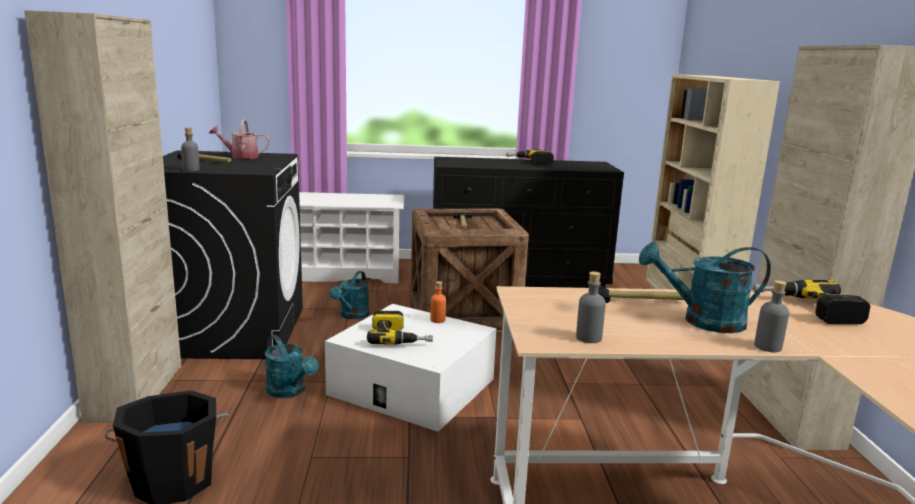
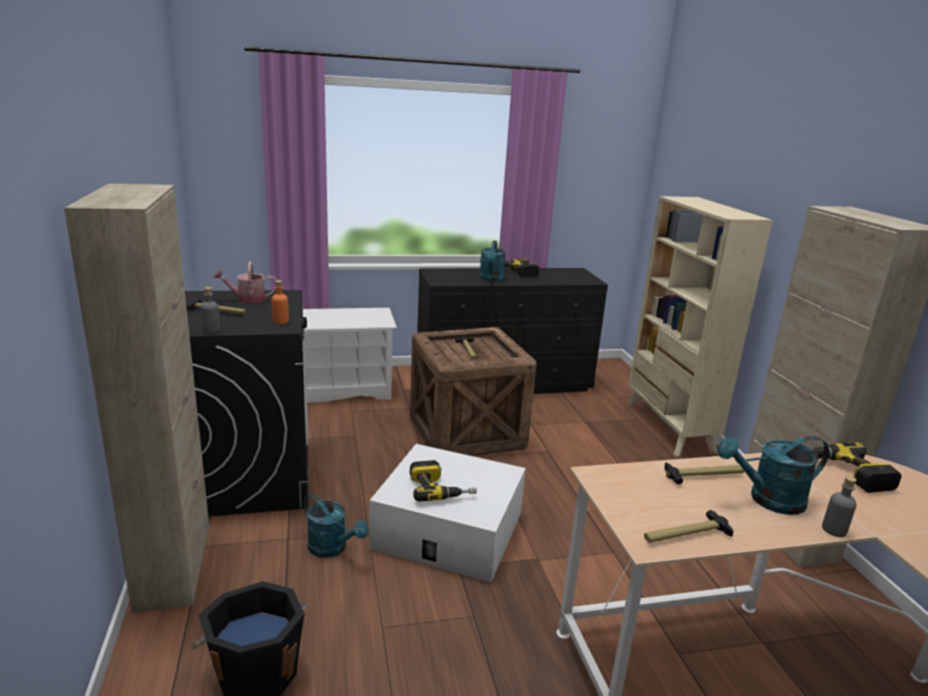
camera: 10 degrees left, 5 degrees up
turquoise watering can [329,271,370,319] -> turquoise watering can moved to [479,241,506,282]
orange bottle [430,281,446,323] -> orange bottle moved to [272,280,289,324]
grey bottle [576,271,606,343] -> hammer [644,510,734,543]

